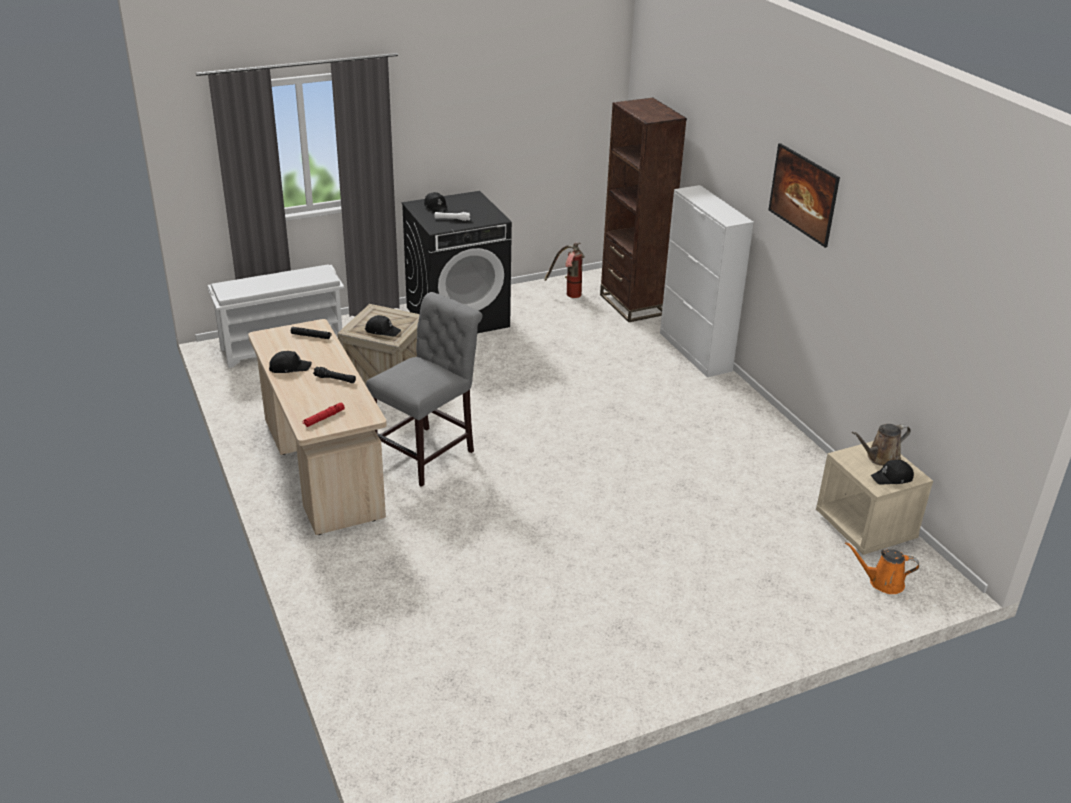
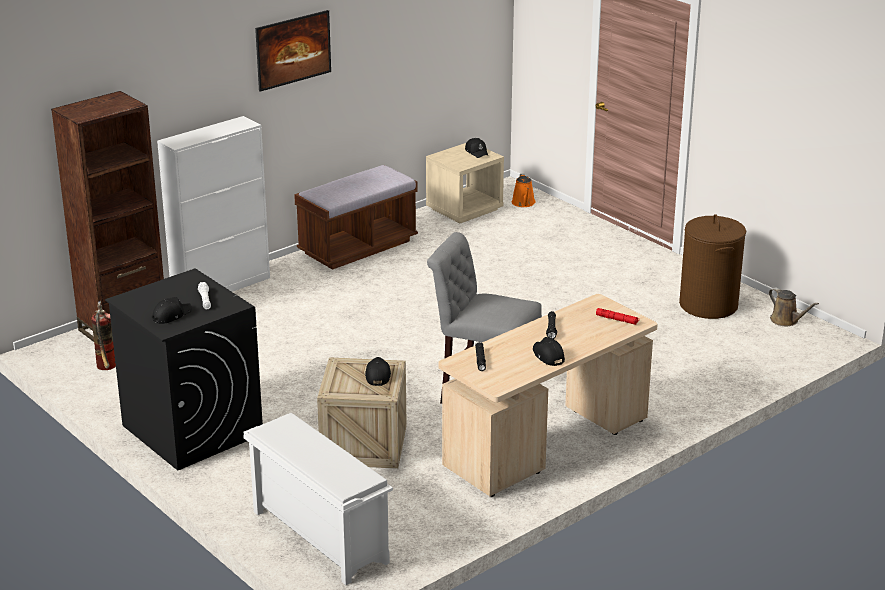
camera: 105 degrees left, 5 degrees down
brown watering can [852,424,911,466] -> brown watering can moved to [769,288,819,326]
none -> brown bench [294,165,418,270]
none -> brown laundry basket [679,214,746,319]

